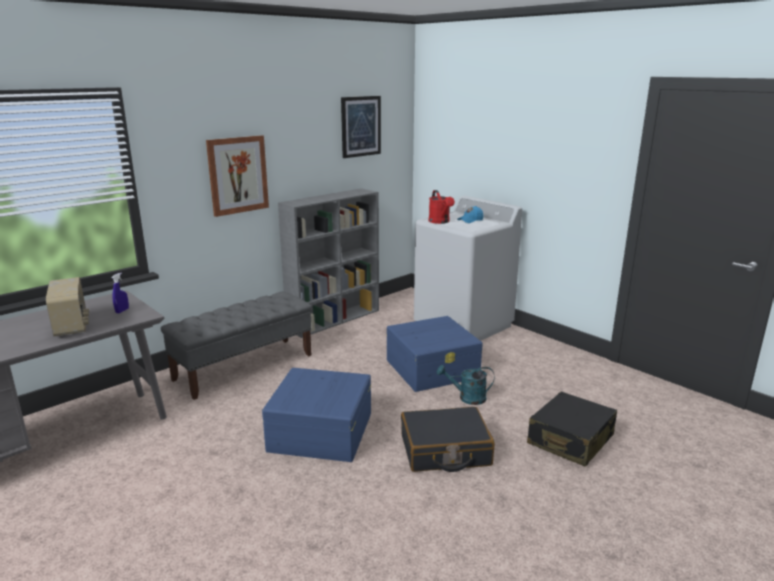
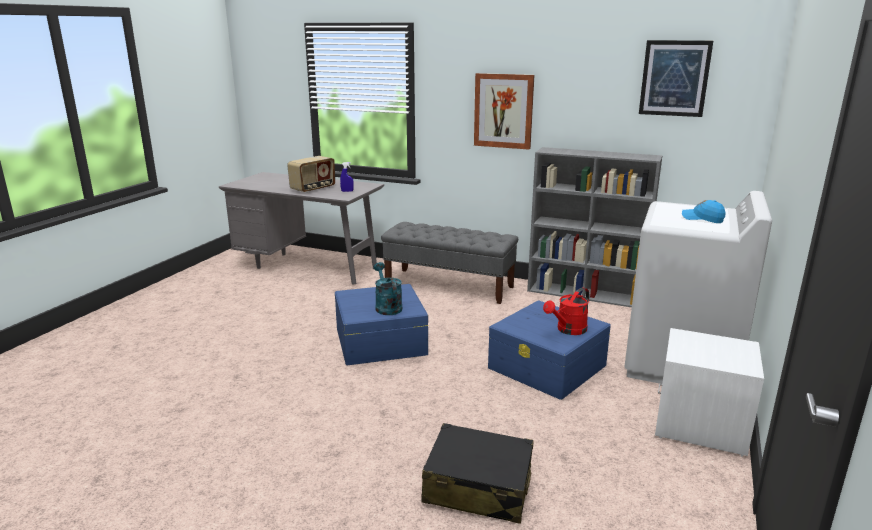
camera: 65 degrees right, 0 degrees up
black suitcase [401,407,495,472] -> none
red watering can [429,190,455,224] -> red watering can moved to [543,287,589,335]
turquoise watering can [437,365,495,405] -> turquoise watering can moved to [374,262,402,315]
none -> white nightstand [655,328,764,457]

